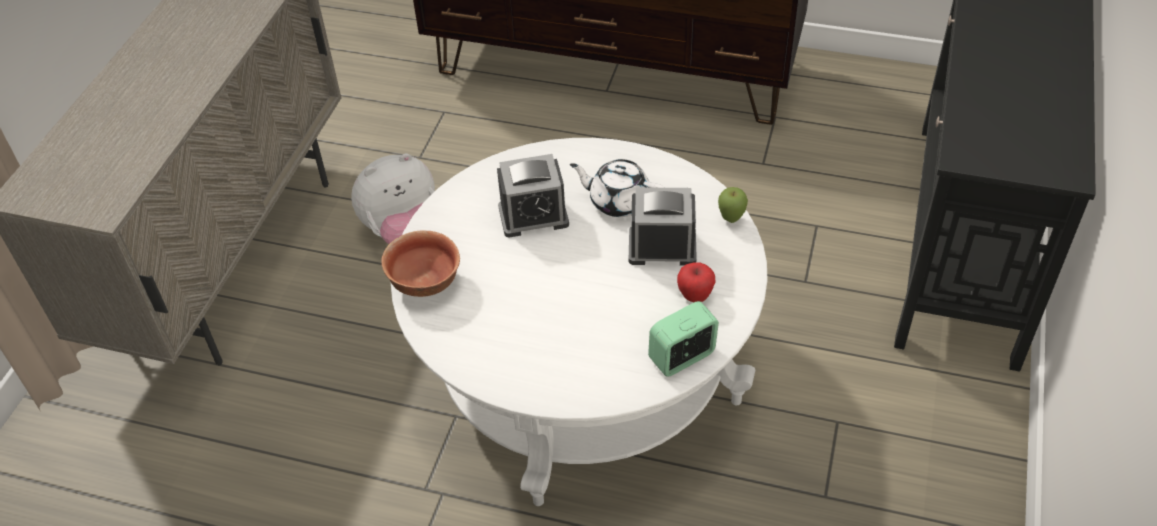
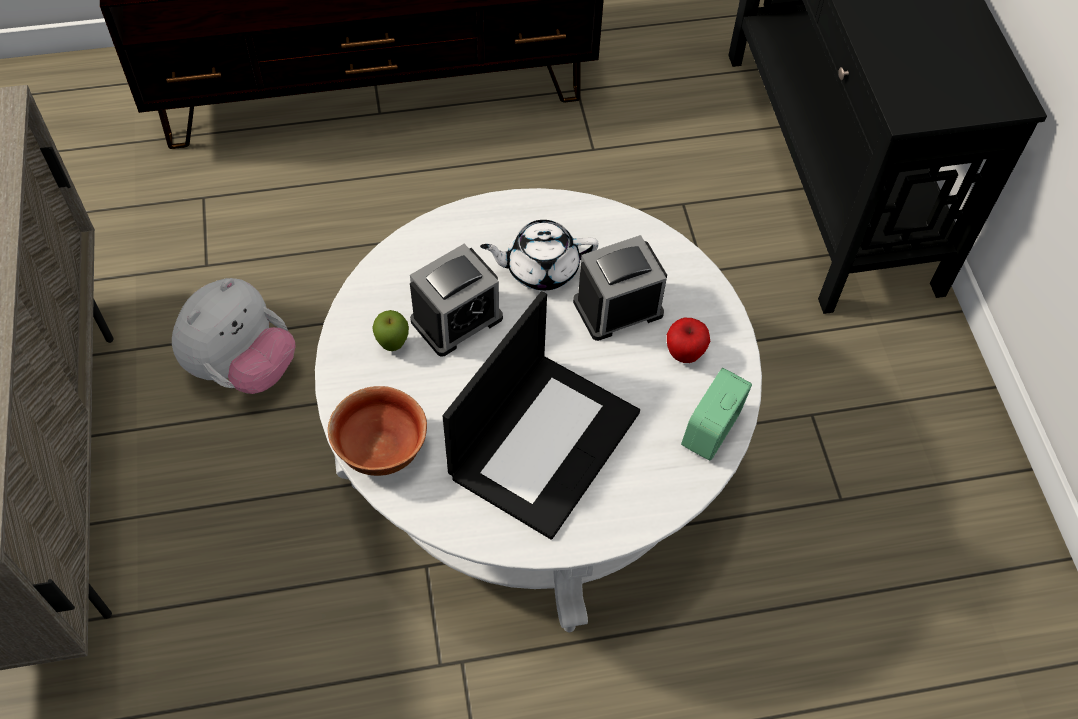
camera: 30 degrees left, 10 degrees up
apple [718,187,748,223] -> apple moved to [372,310,409,351]
none -> laptop [443,291,640,540]

